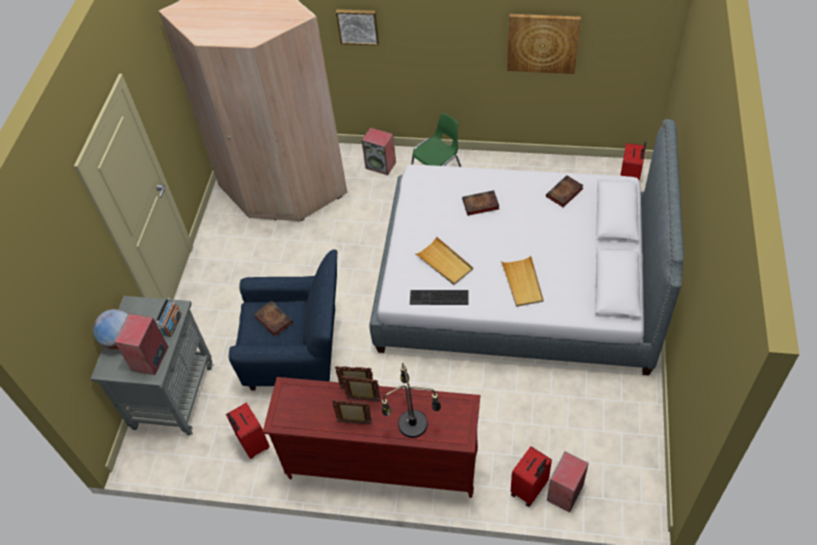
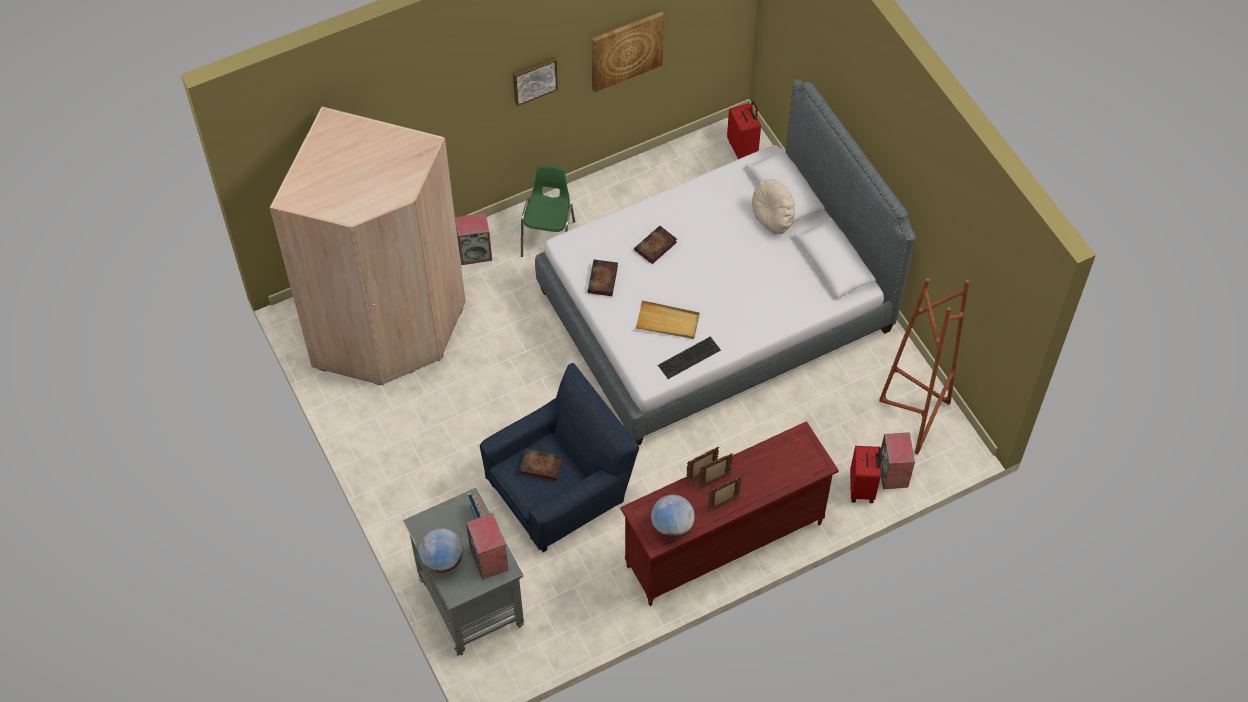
camera: 40 degrees left, 5 degrees up
red suitcase [226,403,270,459] -> none
picture [336,9,379,46] -> picture moved to [513,57,558,106]
table lamp [382,363,441,438] -> none
beige tray [501,256,543,307] -> none
book [546,175,584,208] -> book moved to [587,260,618,296]
none -> globe [651,495,695,539]
none -> beige pillow [752,179,795,235]
none -> brown clothes rack [879,278,969,454]

